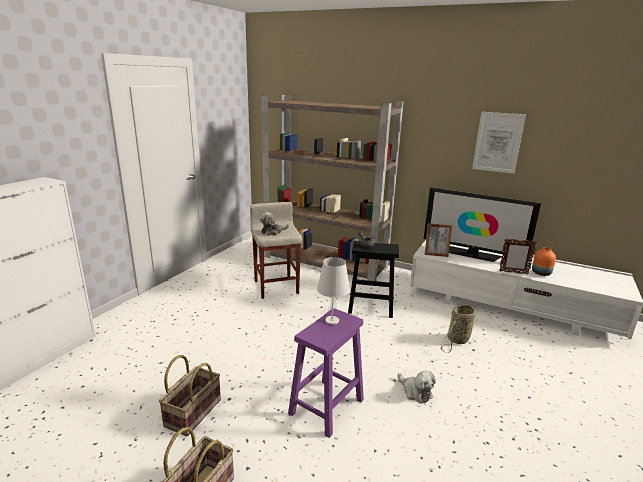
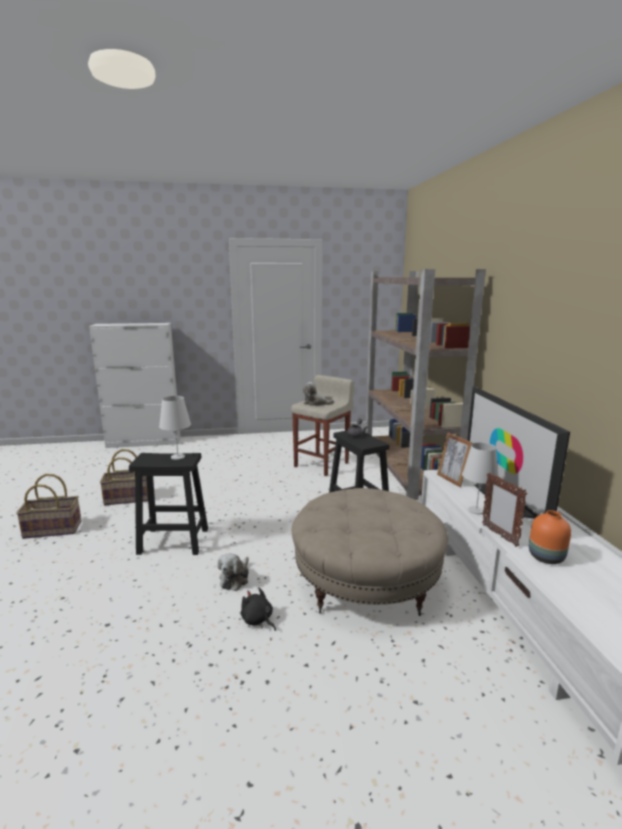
camera: 55 degrees right, 5 degrees down
purple stool [288,308,364,438] -> black stool [129,453,208,555]
basket [441,304,476,353] -> beige ottoman [292,488,448,616]
picture [472,112,526,174] -> none
none -> black plush toy [241,588,276,631]
none -> white table lamp [462,442,499,514]

